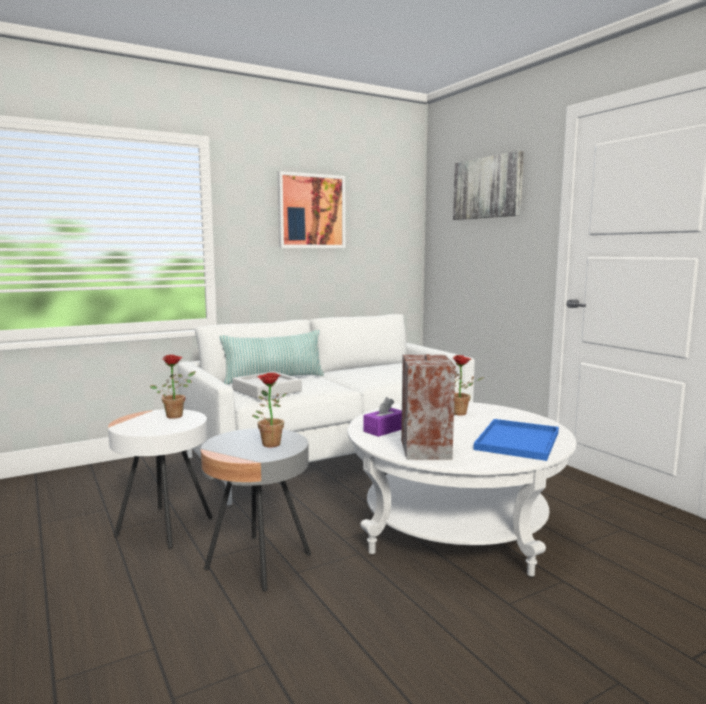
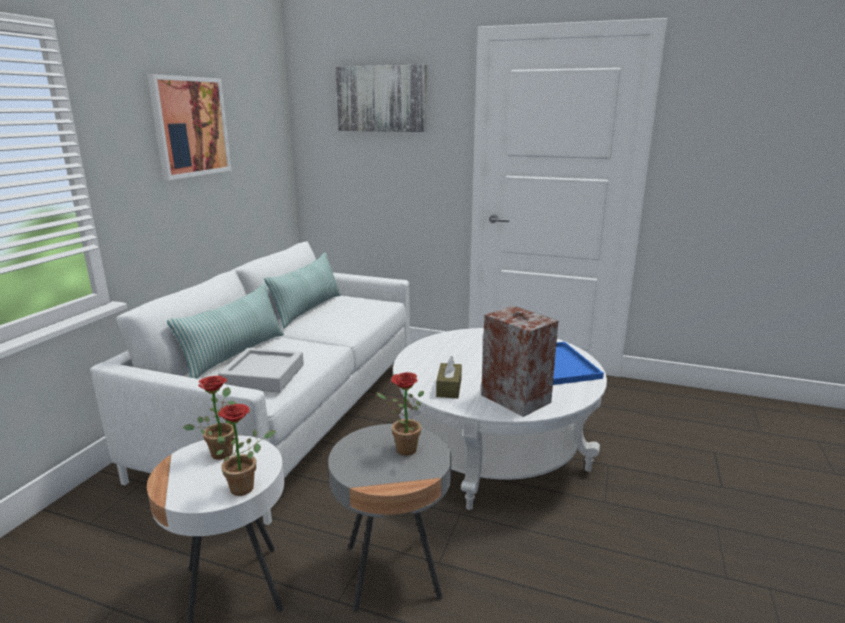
camera: 40 degrees left, 10 degrees up
purple tissue box [364,397,402,437] -> brown tissue box [436,356,462,398]
potted plant [453,355,484,415] -> potted plant moved to [216,404,276,496]
none -> pillow [264,253,341,328]

